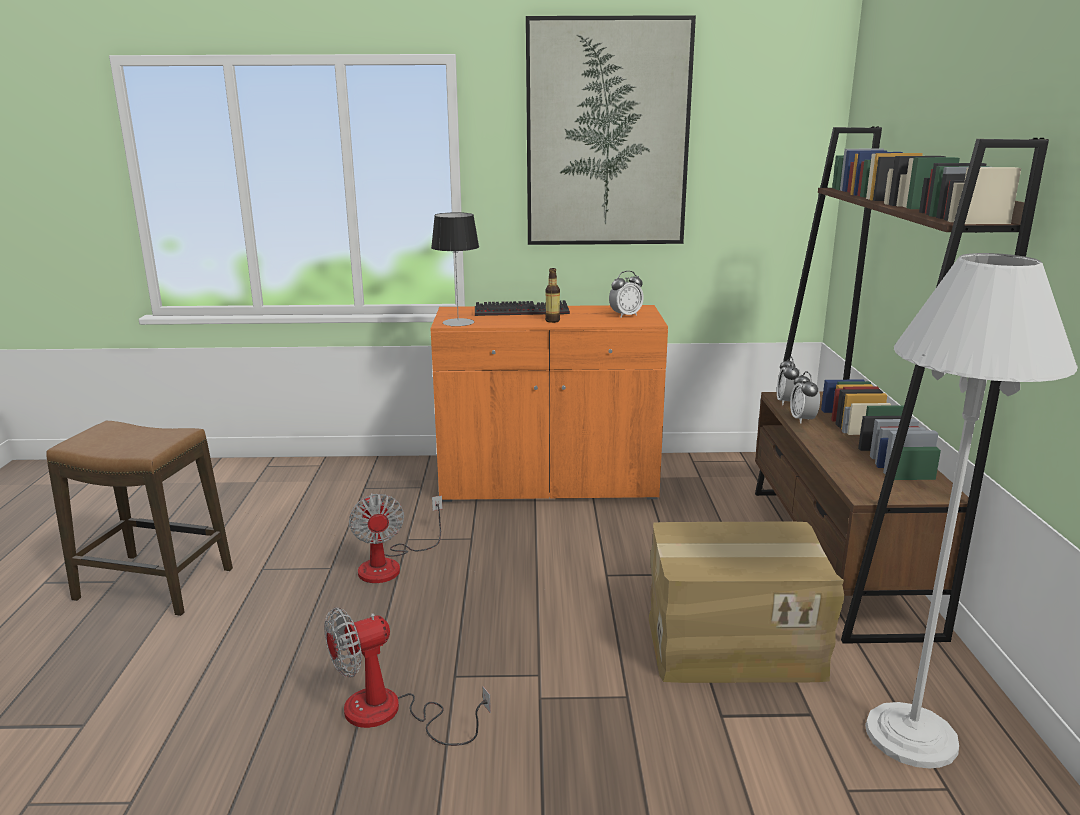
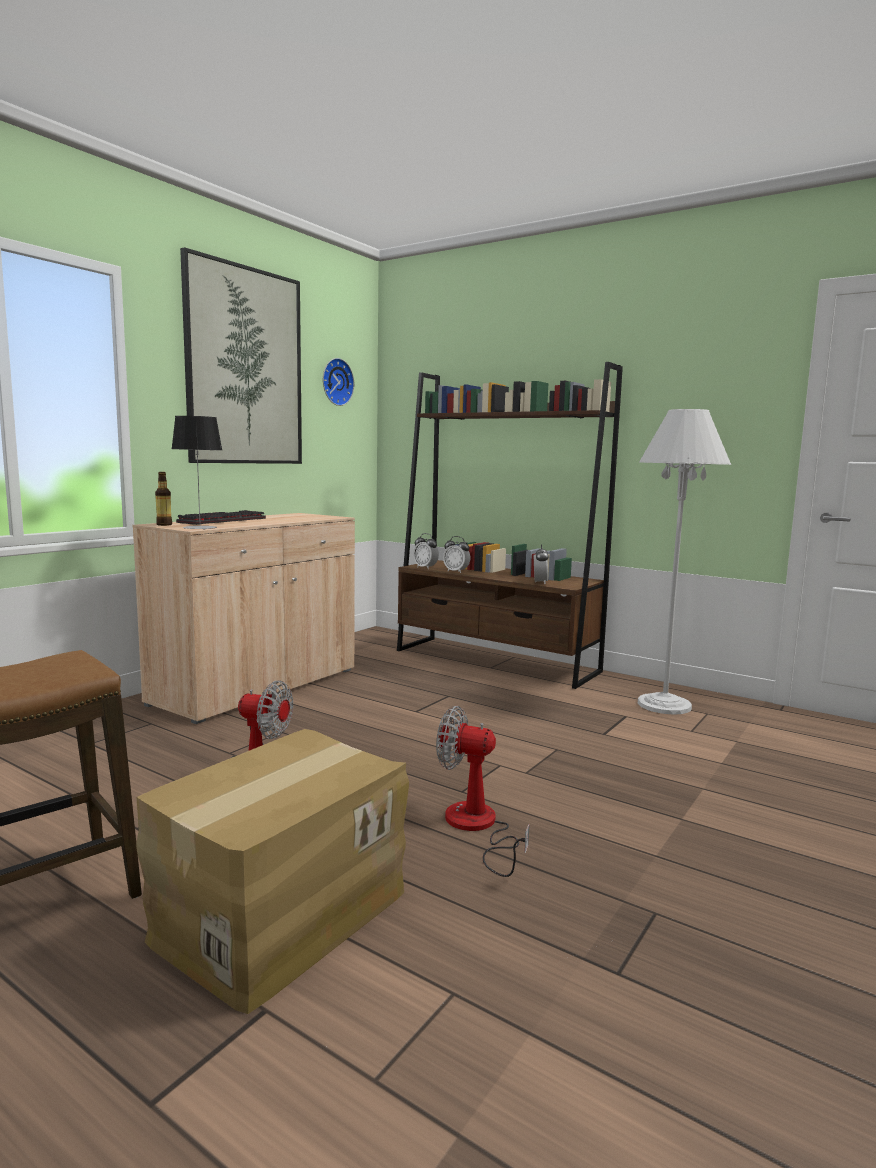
camera: 55 degrees left, 10 degrees down
fan [324,607,491,746] -> fan turned 105 degrees clockwise [436,706,530,877]
orange cabinet [430,305,668,502] -> beige cabinet [132,513,355,724]
bottle [545,268,560,323] -> bottle moved to [155,472,172,526]
alarm clock [609,271,644,318] -> alarm clock moved to [534,544,549,584]
cardboard box [649,522,845,683] -> cardboard box moved to [136,729,409,1014]
none -> wall clock [323,358,354,406]

